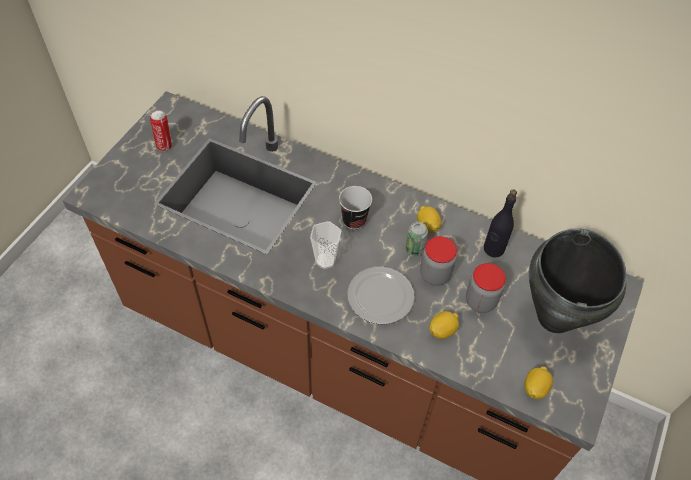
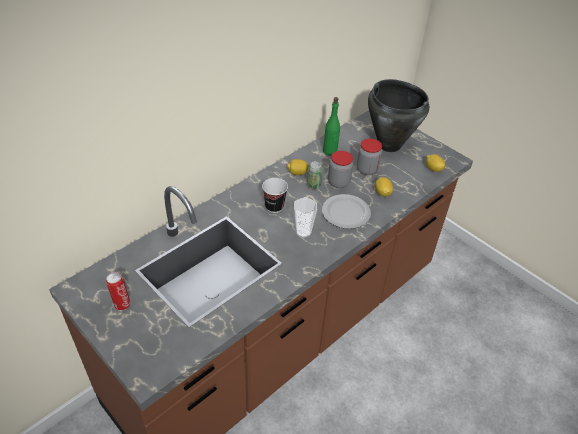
camera: 70 degrees left, 10 degrees down
black bottle [484,189,517,258] -> green bottle [323,97,340,156]

